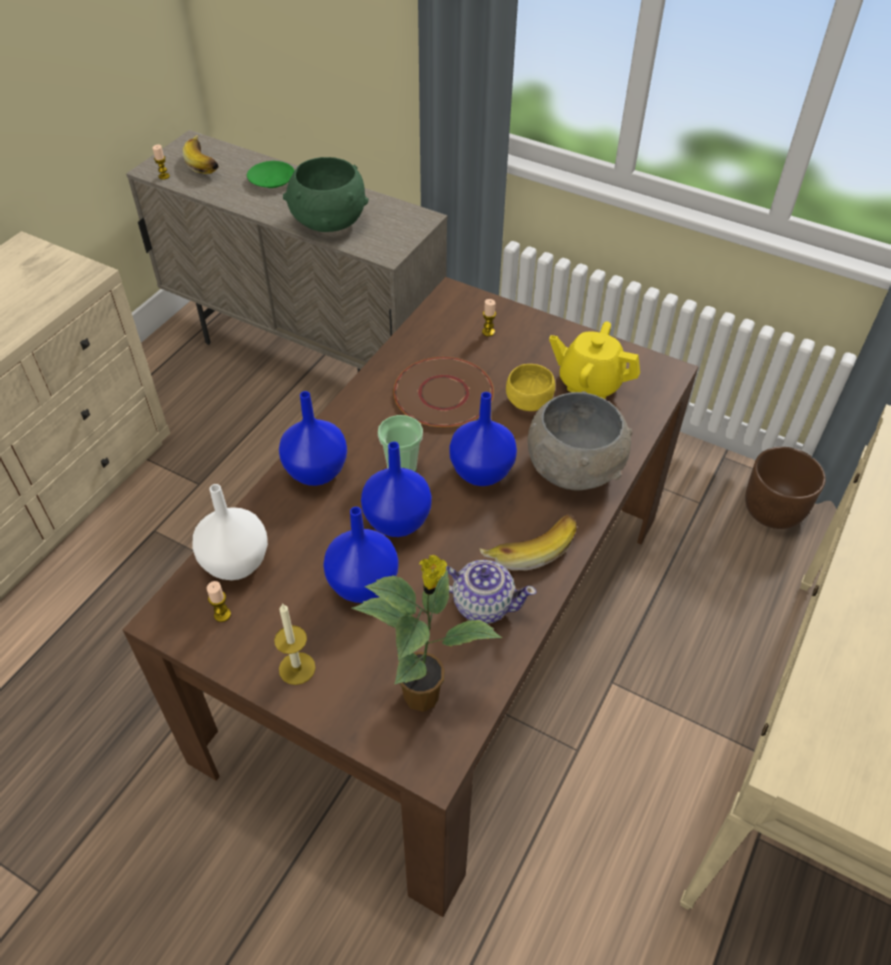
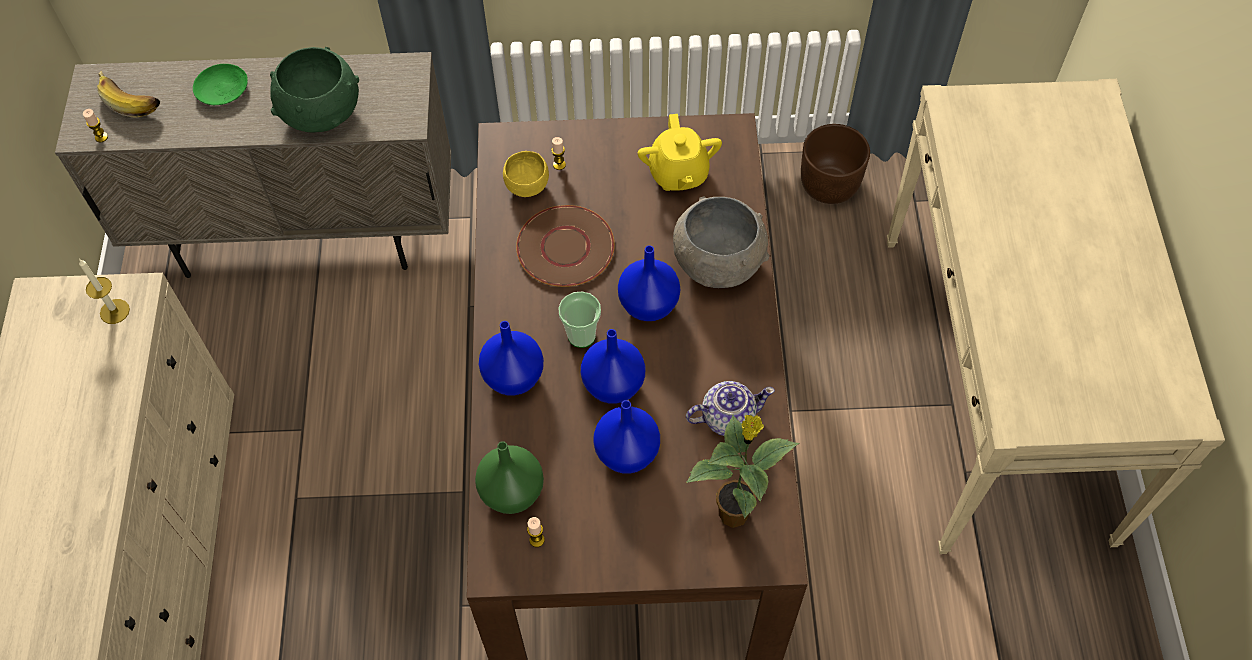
camera: 30 degrees left, 10 degrees up
white vase [192,484,268,580] -> green vase [475,441,544,514]
candle [274,603,316,685] -> candle moved to [79,259,130,324]
banana [479,513,576,571] -> none
yellow bowl [506,364,555,411] -> yellow bowl moved to [503,151,549,197]
yellow teapot [549,321,640,399] -> yellow teapot turned 90 degrees counterclockwise [638,114,722,191]

